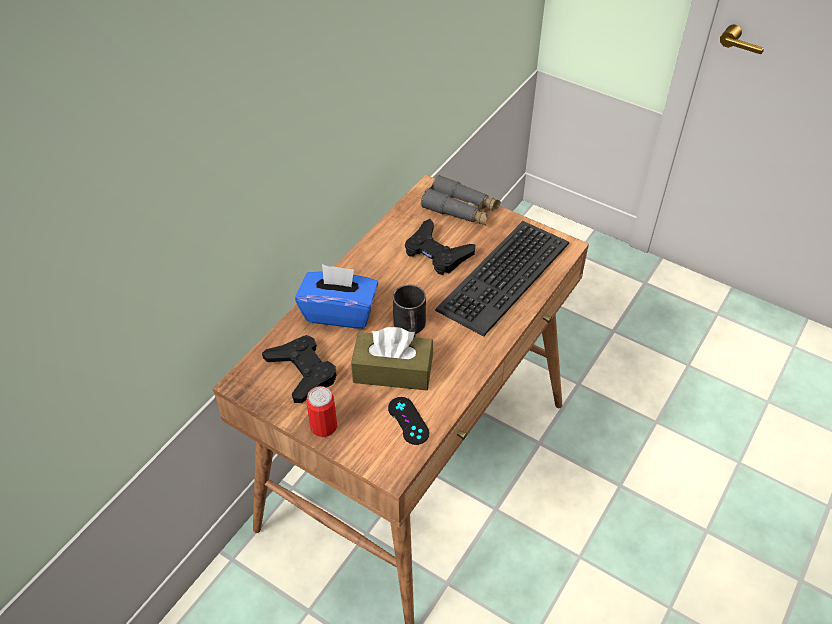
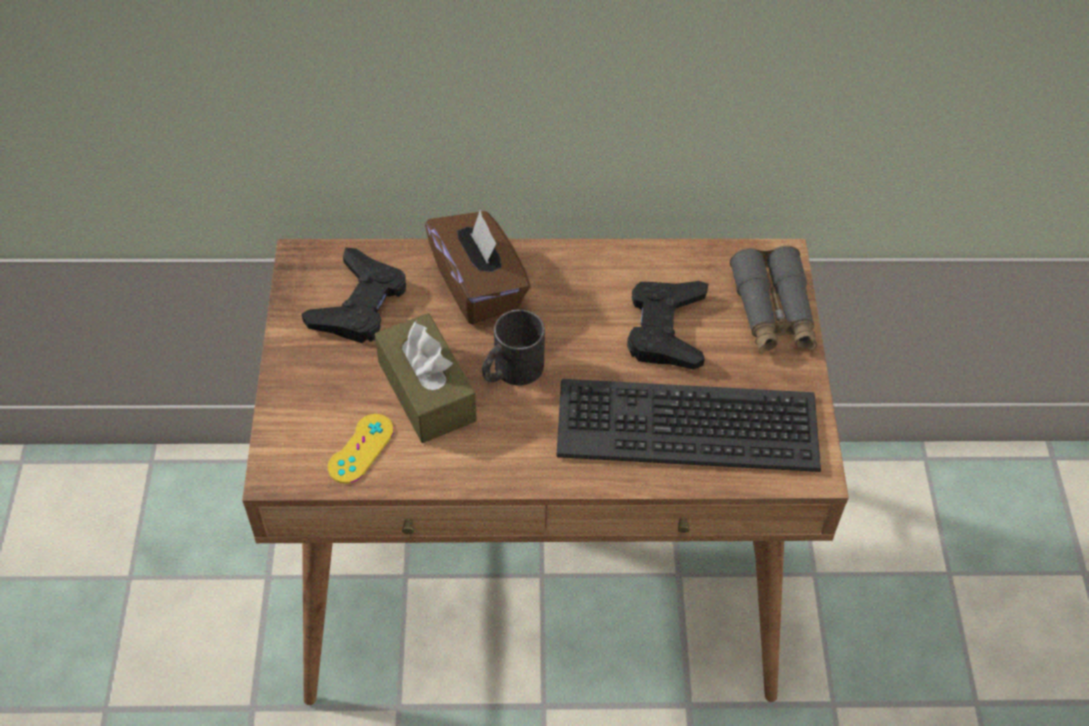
camera: 55 degrees right, 5 degrees up
blue tissue box [295,264,378,329] -> brown tissue box [425,209,531,324]
can [306,386,337,437] -> none
black game controller [388,397,429,445] -> yellow game controller [328,414,394,484]

